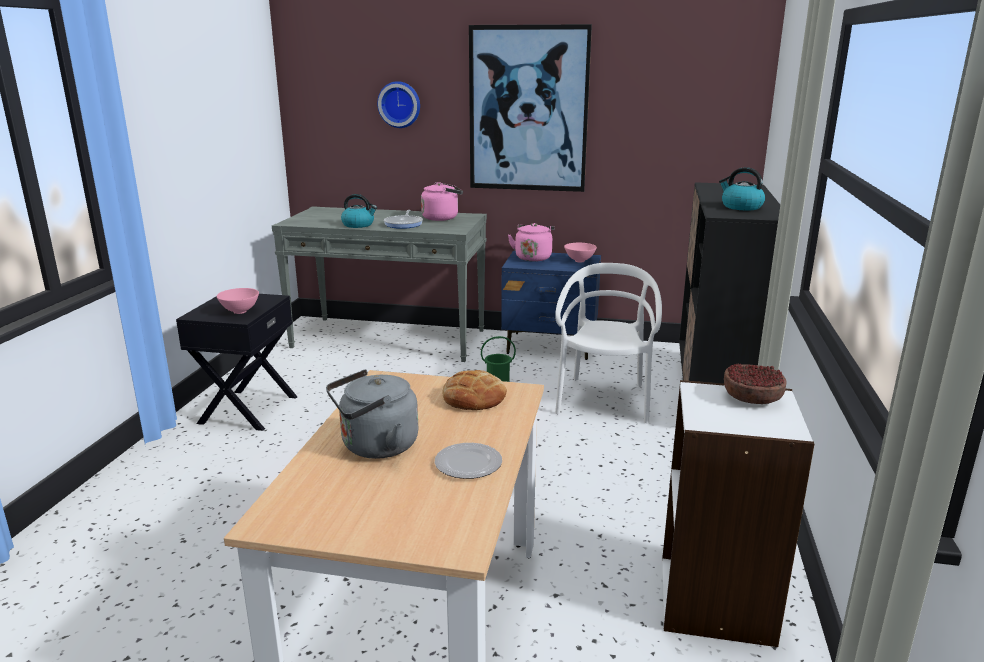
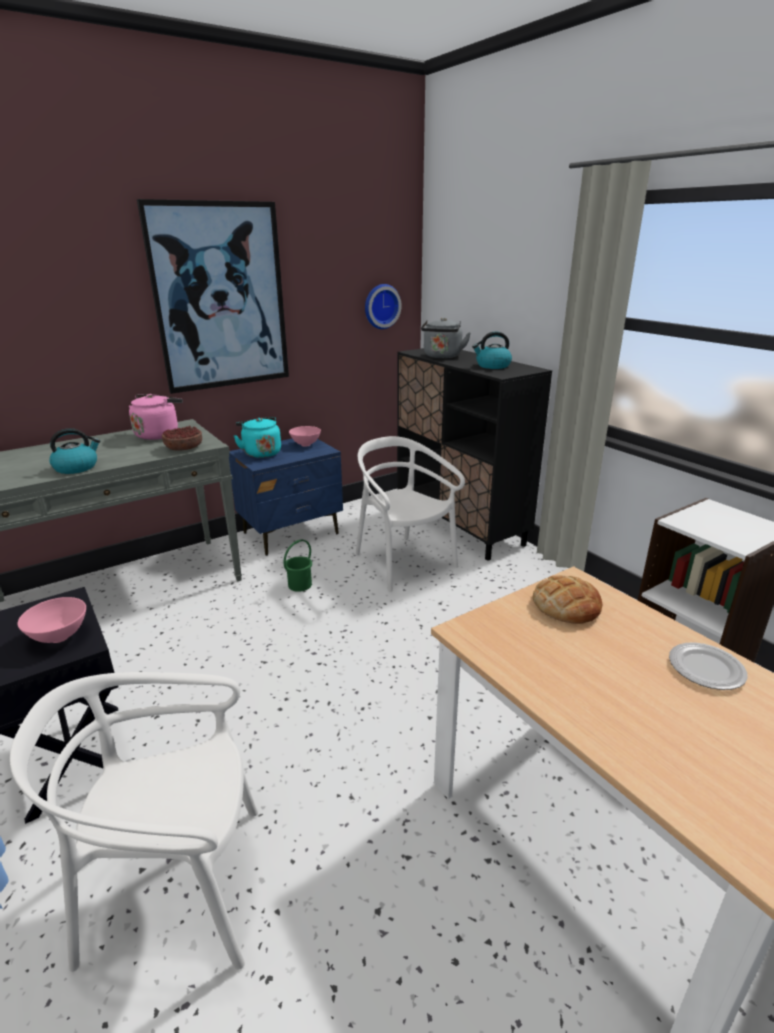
camera: 45 degrees left, 5 degrees up
grey kettle [326,369,418,459] -> grey kettle moved to [421,318,471,358]
wall clock [377,81,420,128] -> wall clock moved to [365,284,402,329]
frying pan [384,210,423,229] -> none
pink kettle [508,223,554,262] -> turquoise kettle [234,417,281,458]
bowl [724,364,787,404] -> bowl moved to [162,425,202,451]
none -> white chair [10,672,258,972]

